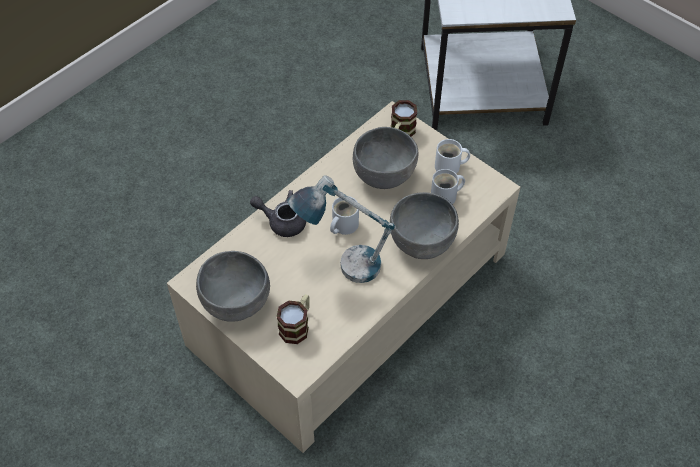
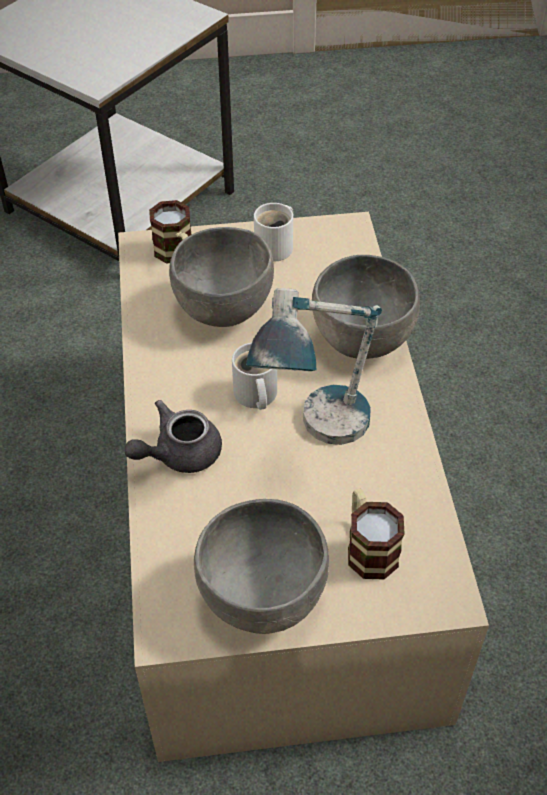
camera: 50 degrees left, 5 degrees down
white mug [431,169,465,204] -> none

